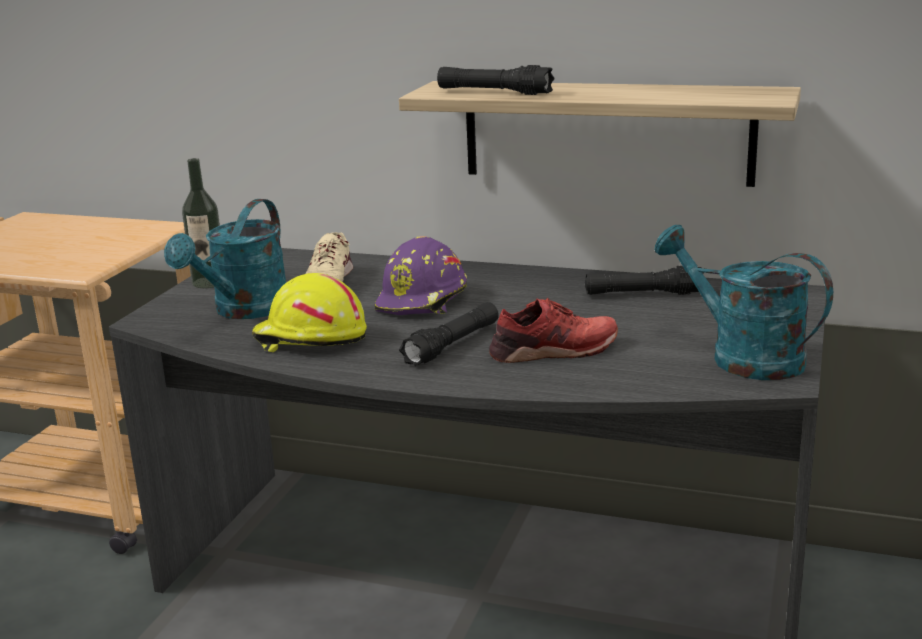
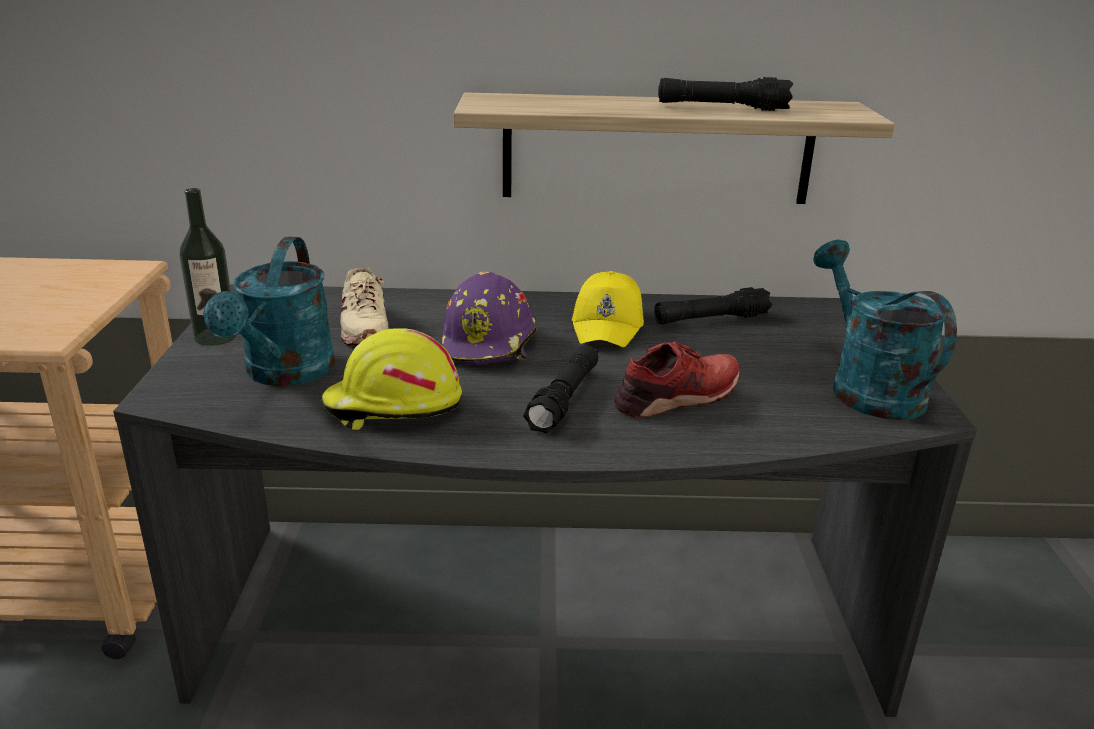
camera: 20 degrees left, 5 degrees up
black flashlight [437,65,554,95] -> black flashlight moved to [658,77,793,111]
turquoise watering can [654,225,833,380] -> turquoise watering can turned 45 degrees clockwise [813,240,957,420]
none -> yellow cap [572,271,644,347]

